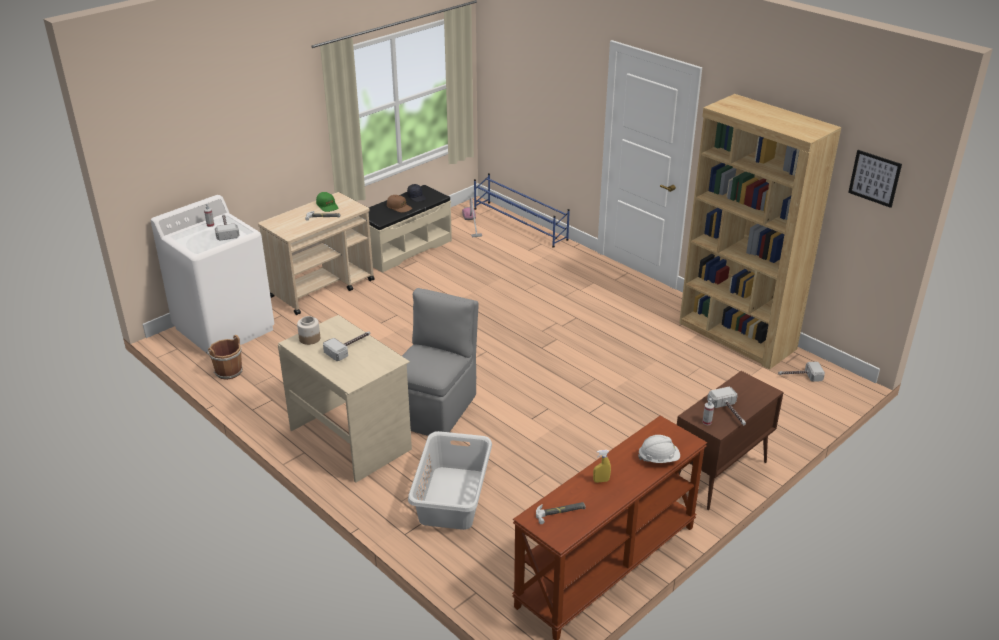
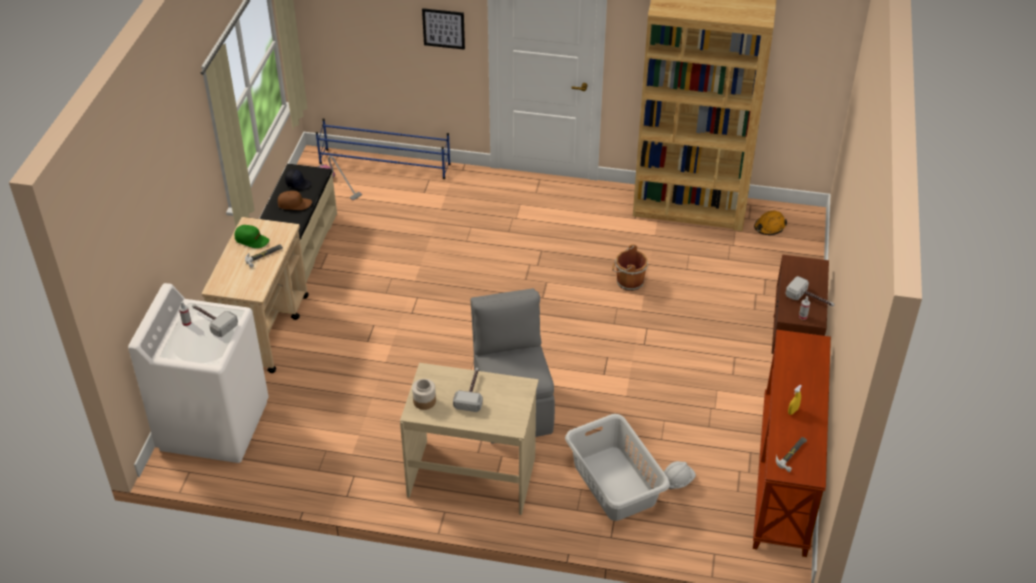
camera: 35 degrees left, 10 degrees up
brown bucket [206,335,242,380] -> brown bucket moved to [612,244,648,291]
white hard hat [638,435,680,463] -> white hard hat moved to [663,461,696,490]
hammer [778,362,825,382] -> orange hard hat [754,211,787,235]
picture [848,150,902,208] -> picture moved to [422,8,465,50]

